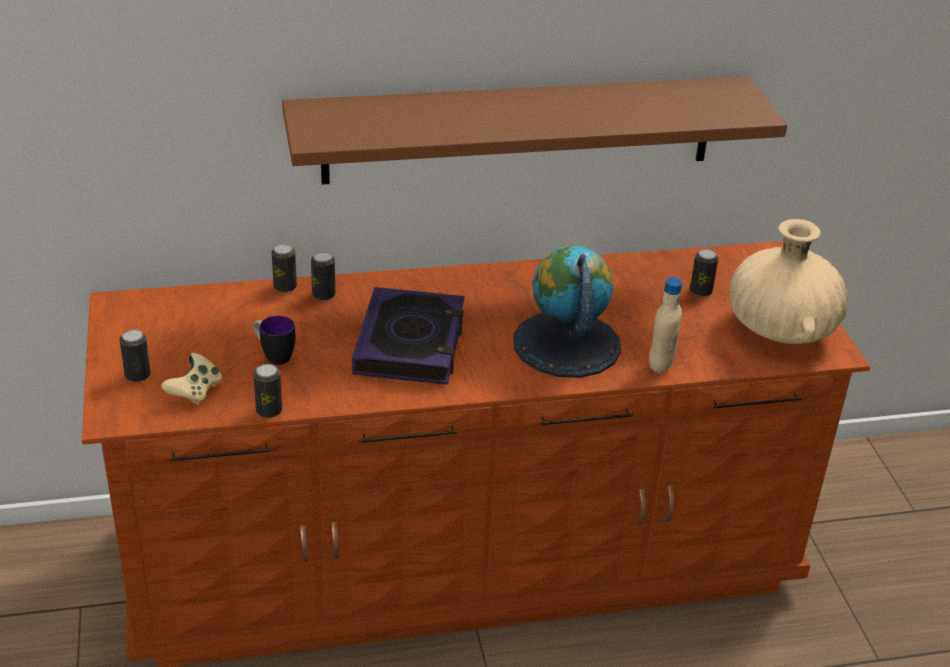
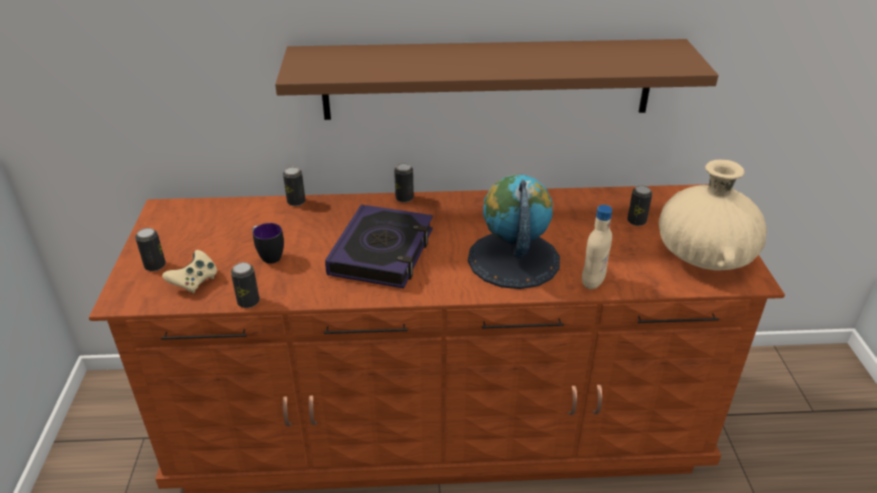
camera: 10 degrees right, 0 degrees up
can [311,252,335,301] -> can moved to [394,163,414,202]

